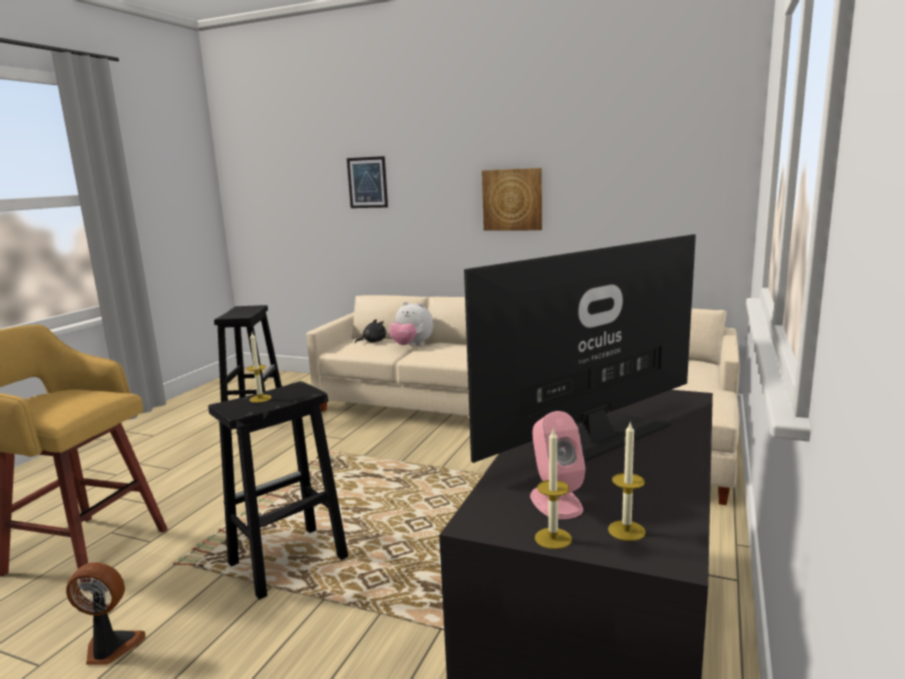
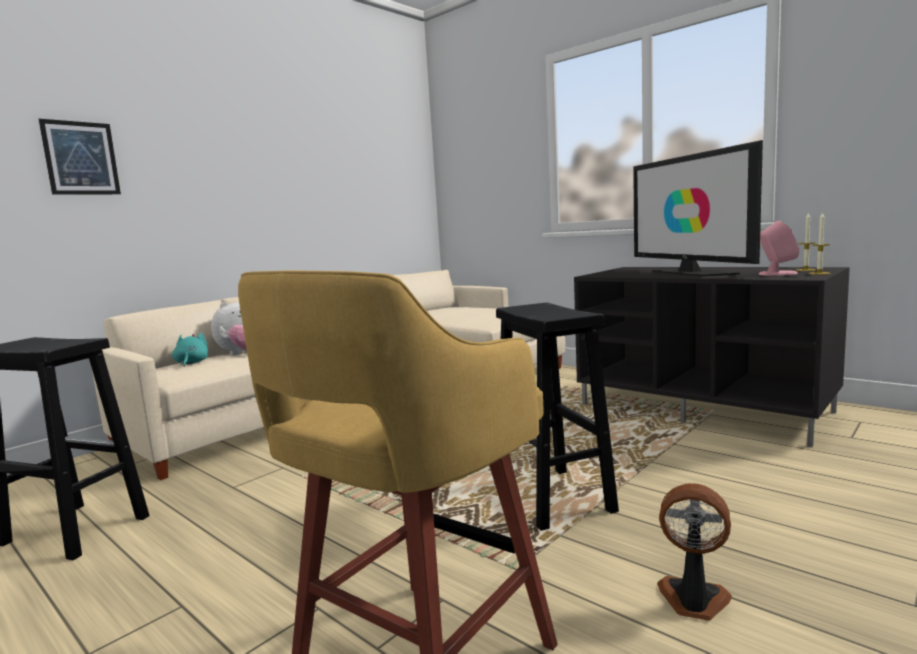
camera: 70 degrees left, 5 degrees down
fan [66,562,146,665] -> fan turned 90 degrees clockwise [657,483,732,621]
candle [247,333,271,403] -> none
black plush toy [355,319,386,343] -> turquoise plush toy [172,333,208,367]
picture [482,168,542,231] -> none

